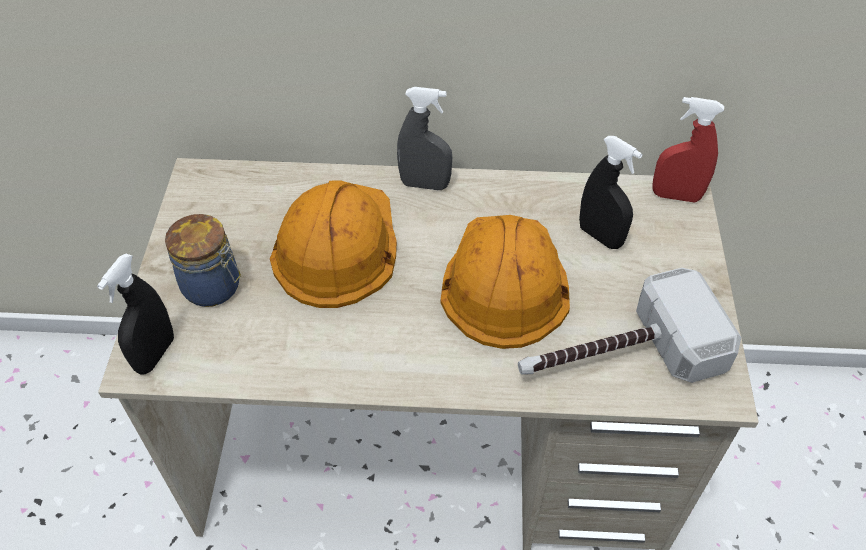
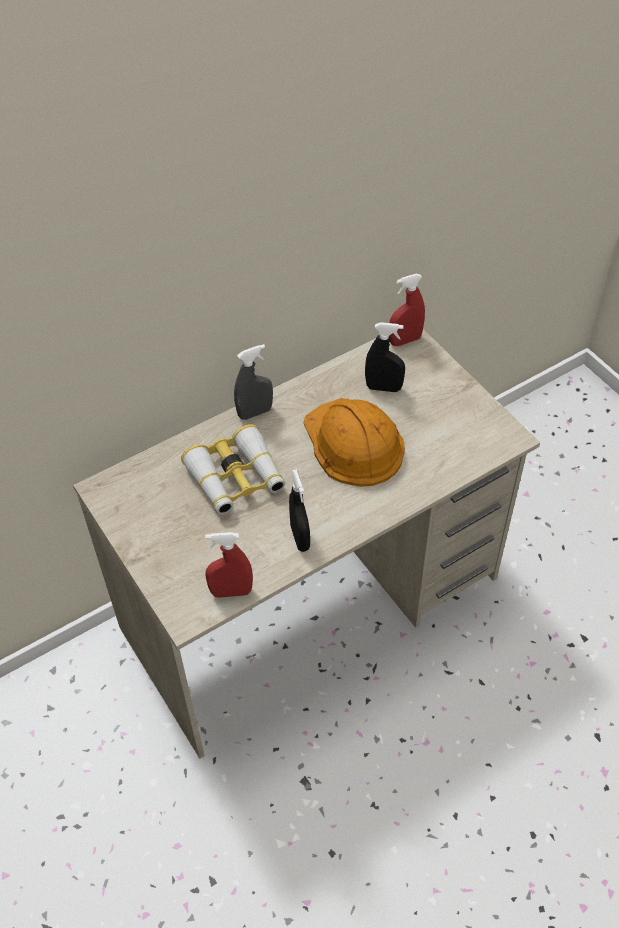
camera: 35 degrees left, 0 degrees up
black spray bottle [97,254,174,374] -> black spray bottle moved to [289,469,310,552]
jar [165,214,241,307] -> none
orange hard hat [270,180,397,308] -> binoculars [181,424,285,515]
hammer [518,268,741,383] -> none
none -> red spray bottle [205,532,253,598]

